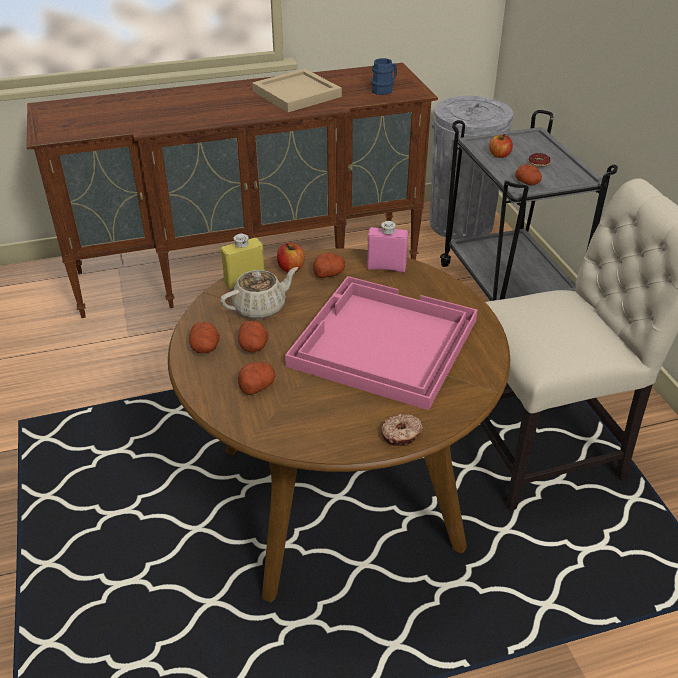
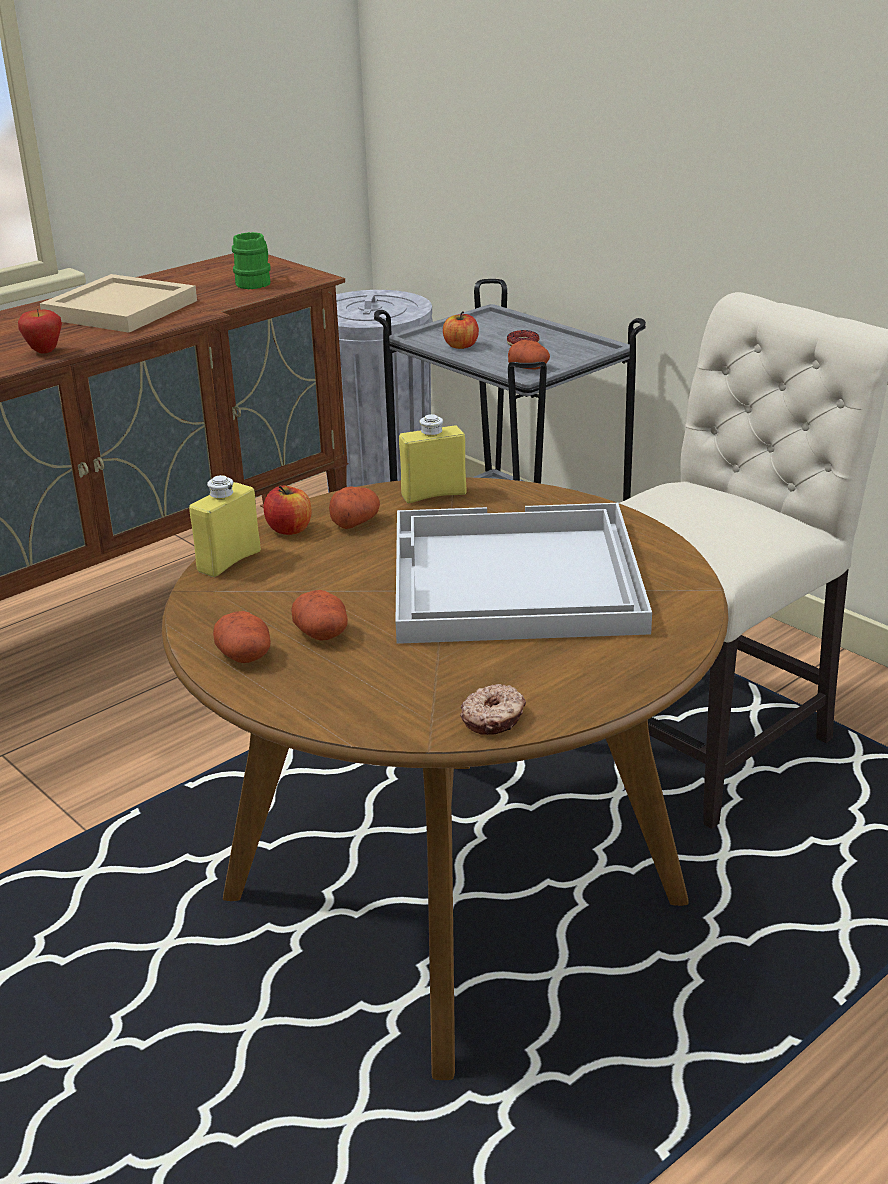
camera: 25 degrees left, 10 degrees down
beige teapot [220,267,298,319] -> none
potato [238,362,275,395] -> none
pink tray [285,276,478,410] -> white tray [395,503,652,644]
pink bottle [367,221,408,273] -> yellow bottle [399,414,466,503]
blue mug [371,58,397,95] -> green mug [232,232,271,289]
donut [381,414,423,446] -> donut moved to [460,684,526,735]
none -> apple [18,309,62,353]

